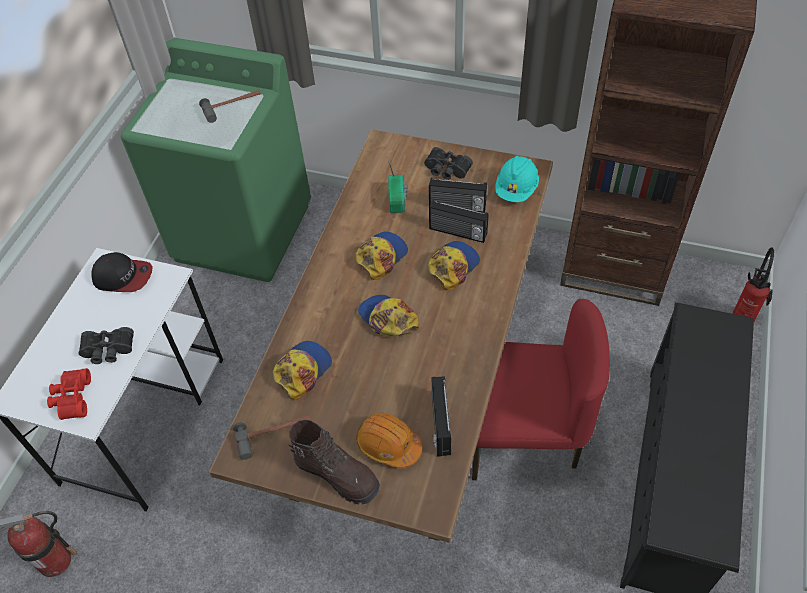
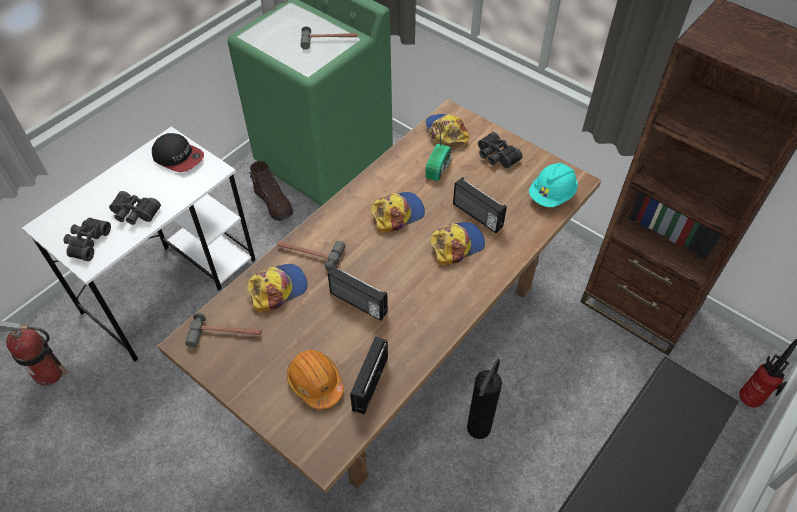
camera: 20 degrees right, 0 degrees up
red binoculars [47,368,91,420] -> black binoculars [63,218,111,261]
brown boot [289,420,380,505] -> brown boot moved to [249,161,293,221]
cap [358,295,419,336] -> cap moved to [425,114,469,147]
radio [429,177,487,213] -> radio moved to [328,266,388,321]
red chair [472,299,610,480] -> fire extinguisher [467,359,502,439]
none -> hammer [277,241,346,271]

